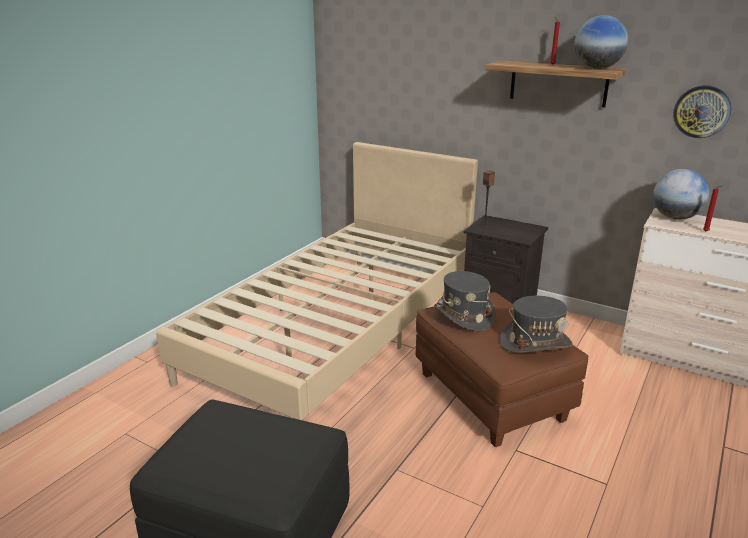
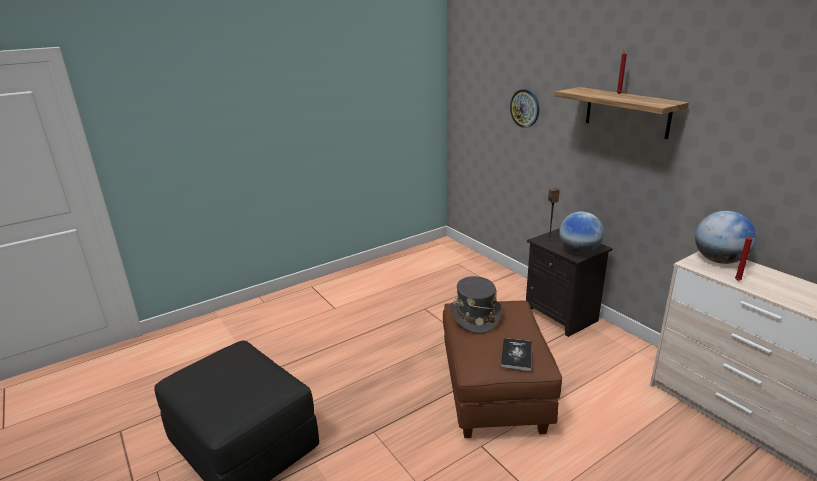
camera: 25 degrees right, 0 degrees up
beige bed [156,142,478,421] -> none
grey hat [500,296,573,353] -> book [501,338,532,371]
globe [574,15,628,69] -> globe moved to [559,211,604,254]
wall clock [673,85,731,138] -> wall clock moved to [510,89,539,128]

